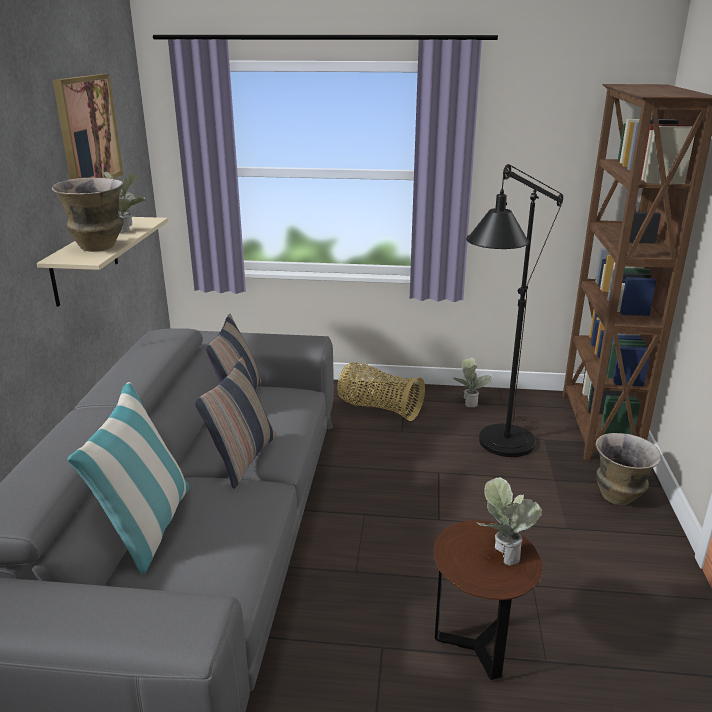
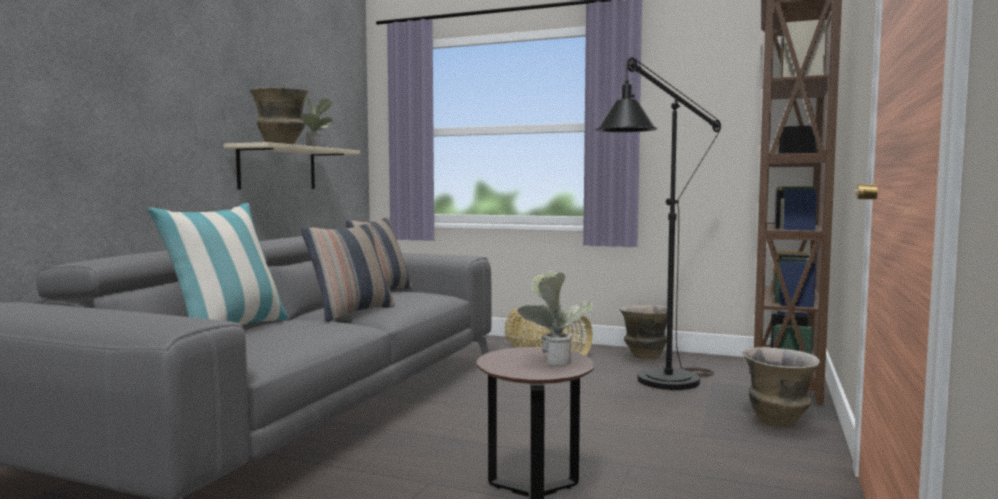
camera: 15 degrees right, 20 degrees down
picture [53,74,123,179] -> none
potted plant [454,358,492,407] -> vase [620,305,667,359]

